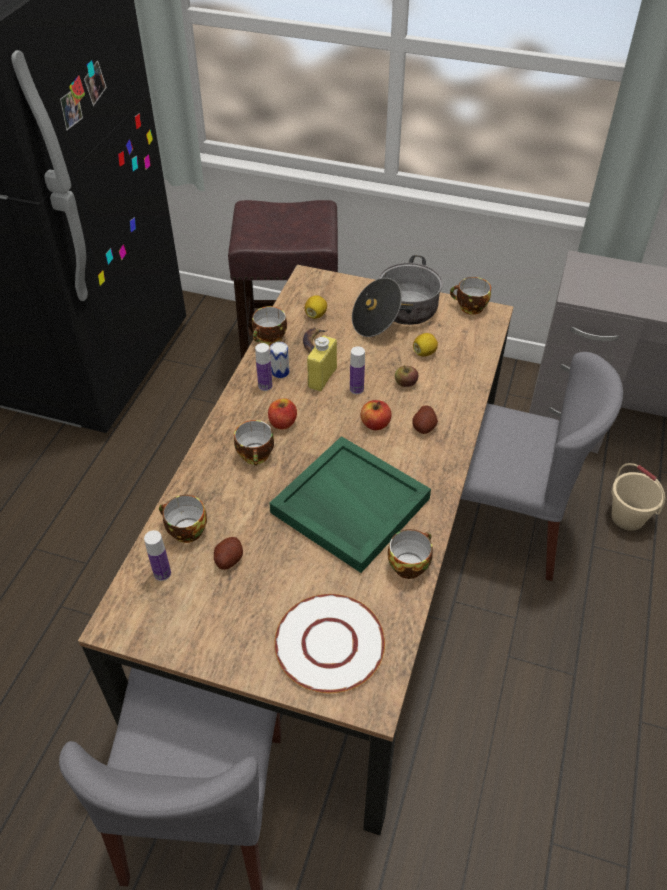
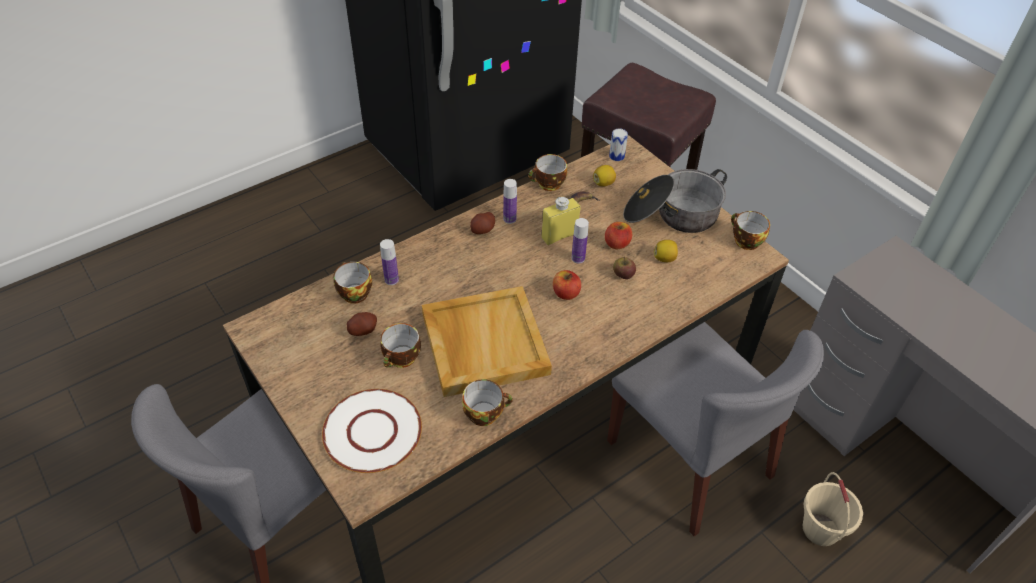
camera: 35 degrees right, 0 degrees up
bottle [144,530,171,581] -> bottle moved to [380,239,399,285]
cup [234,420,274,466] -> cup moved to [380,323,421,368]
apple [268,398,297,430] -> apple moved to [605,222,632,249]
green tray [269,436,431,573] -> beige tray [422,286,552,397]
can [270,342,289,378] -> can moved to [609,128,628,161]
potato [412,405,438,434] -> potato moved to [470,212,495,234]

